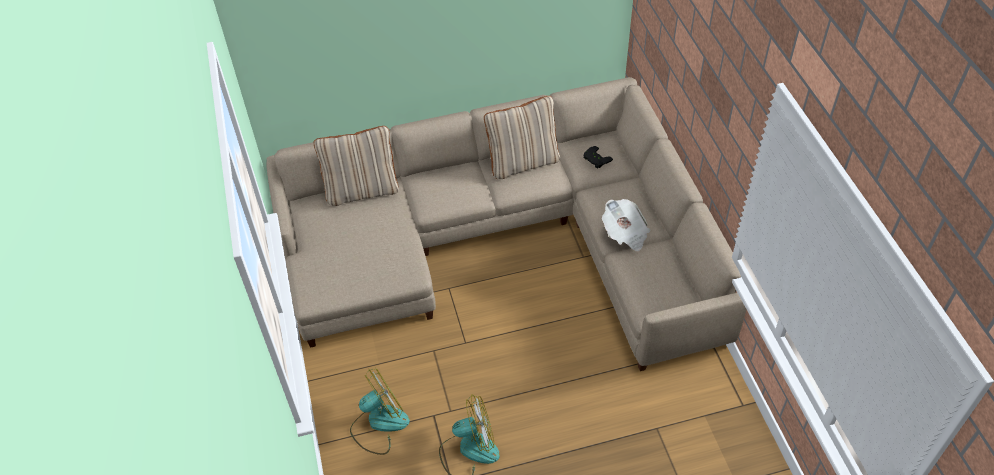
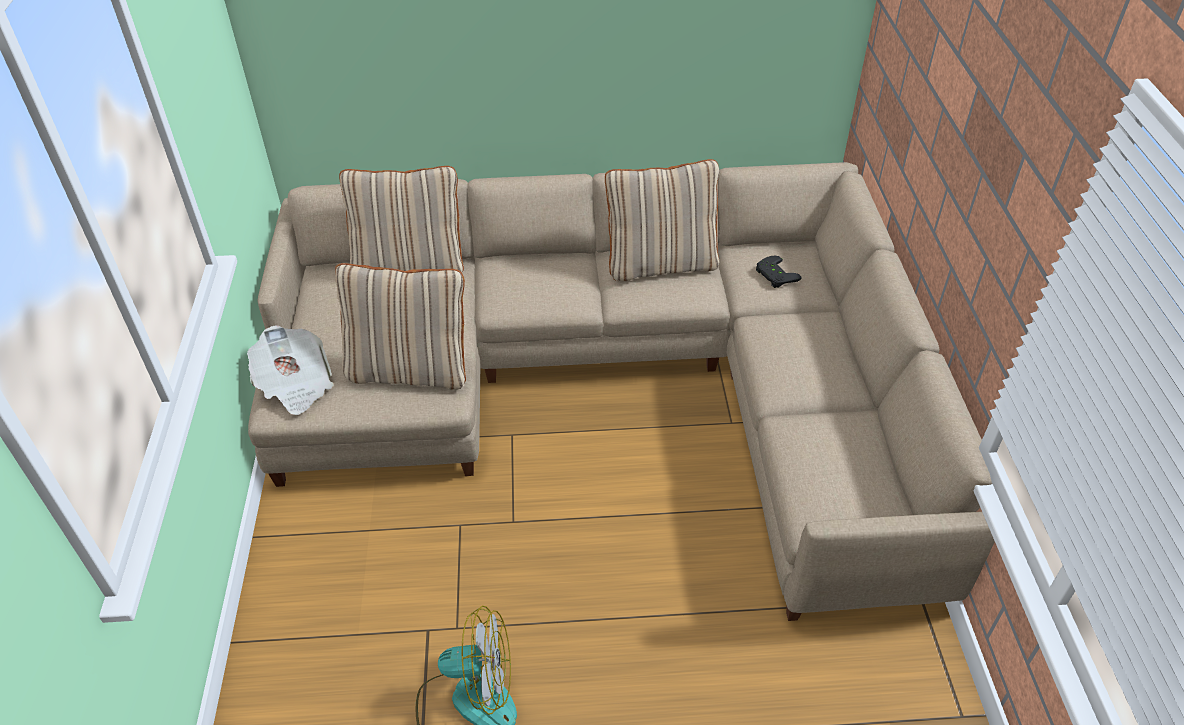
camera: 10 degrees right, 5 degrees down
fan [350,368,410,455] -> none
newspaper [602,199,650,251] -> newspaper moved to [247,325,334,415]
none -> beige pillow [335,263,466,390]

